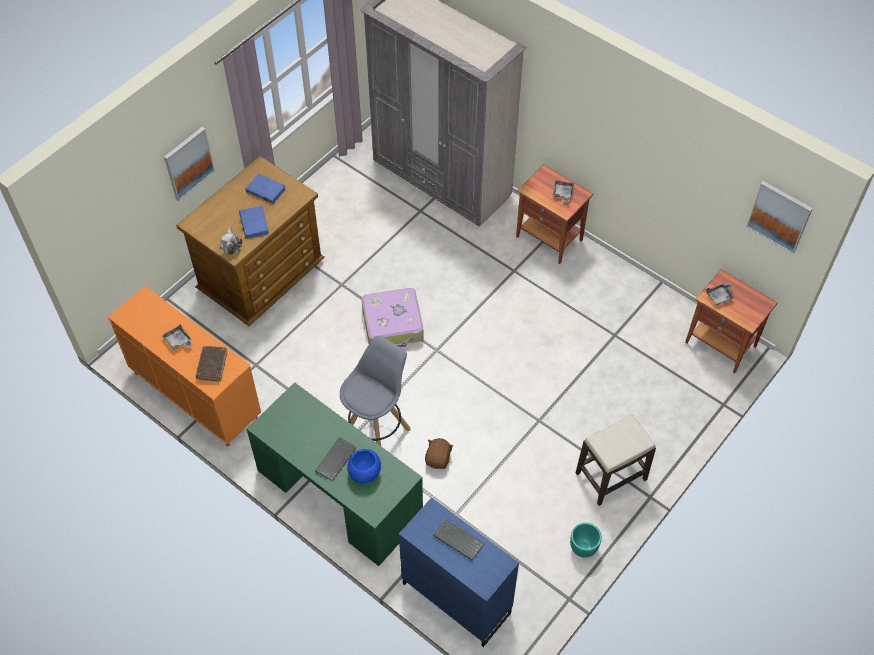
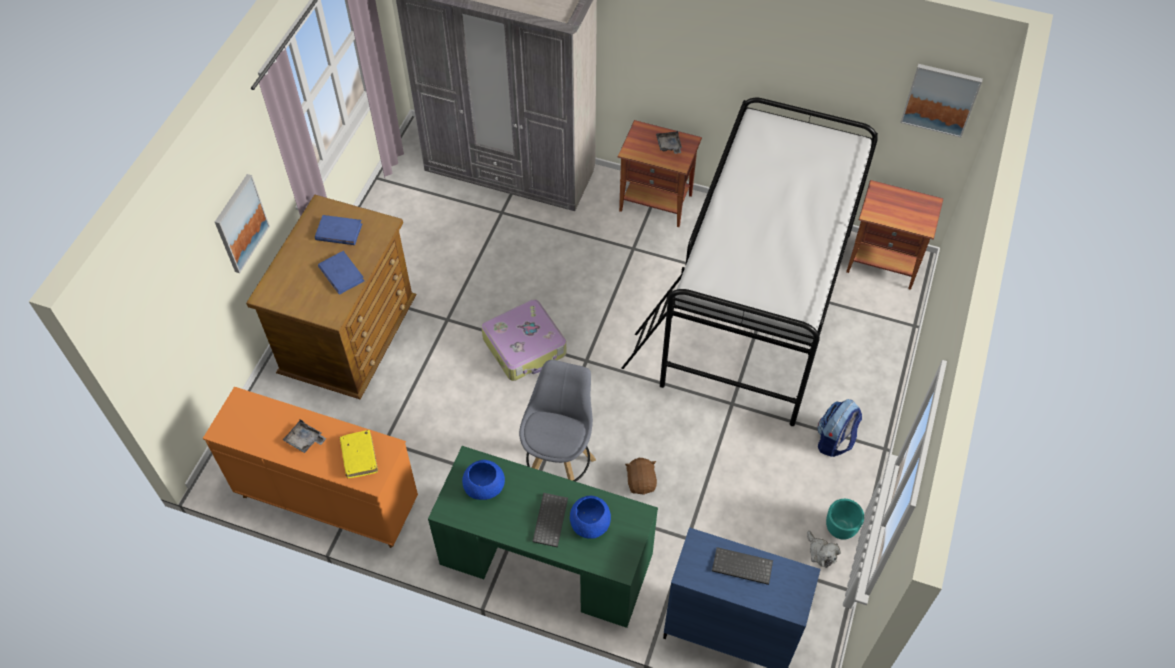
camera: 20 degrees left, 0 degrees up
brown book [196,346,227,381] -> yellow book [340,430,378,478]
plush toy [220,227,242,255] -> plush toy moved to [807,531,841,568]
stool [576,415,656,506] -> backpack [817,399,862,457]
grey tray [706,283,735,305] -> none
none -> blue bowl [462,460,505,500]
none -> black bed [622,98,878,426]

